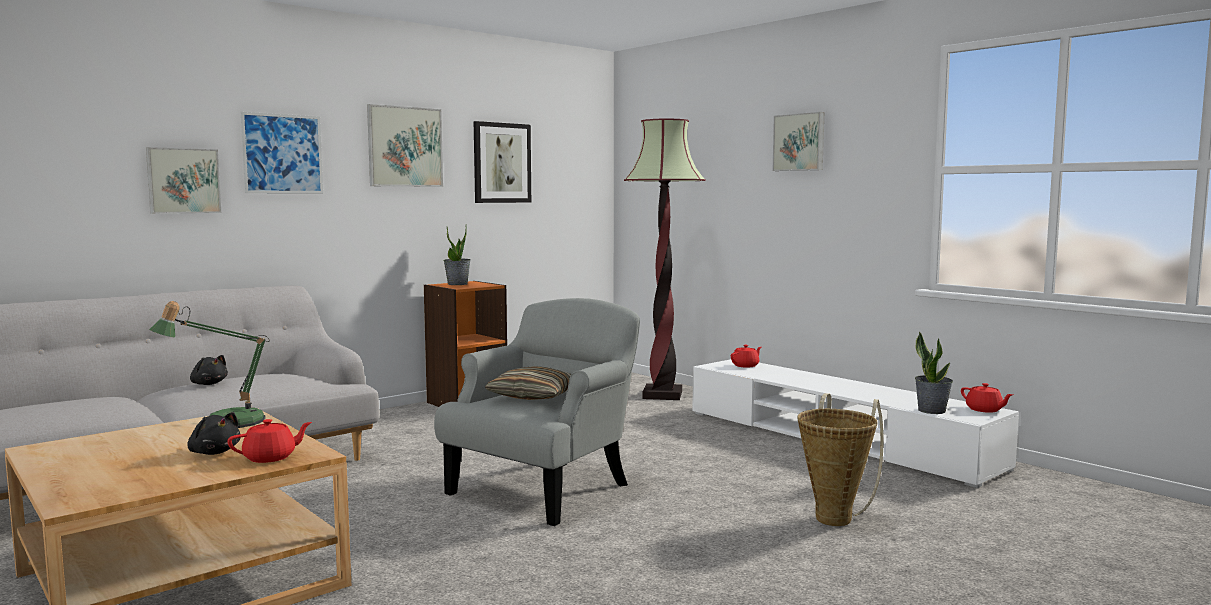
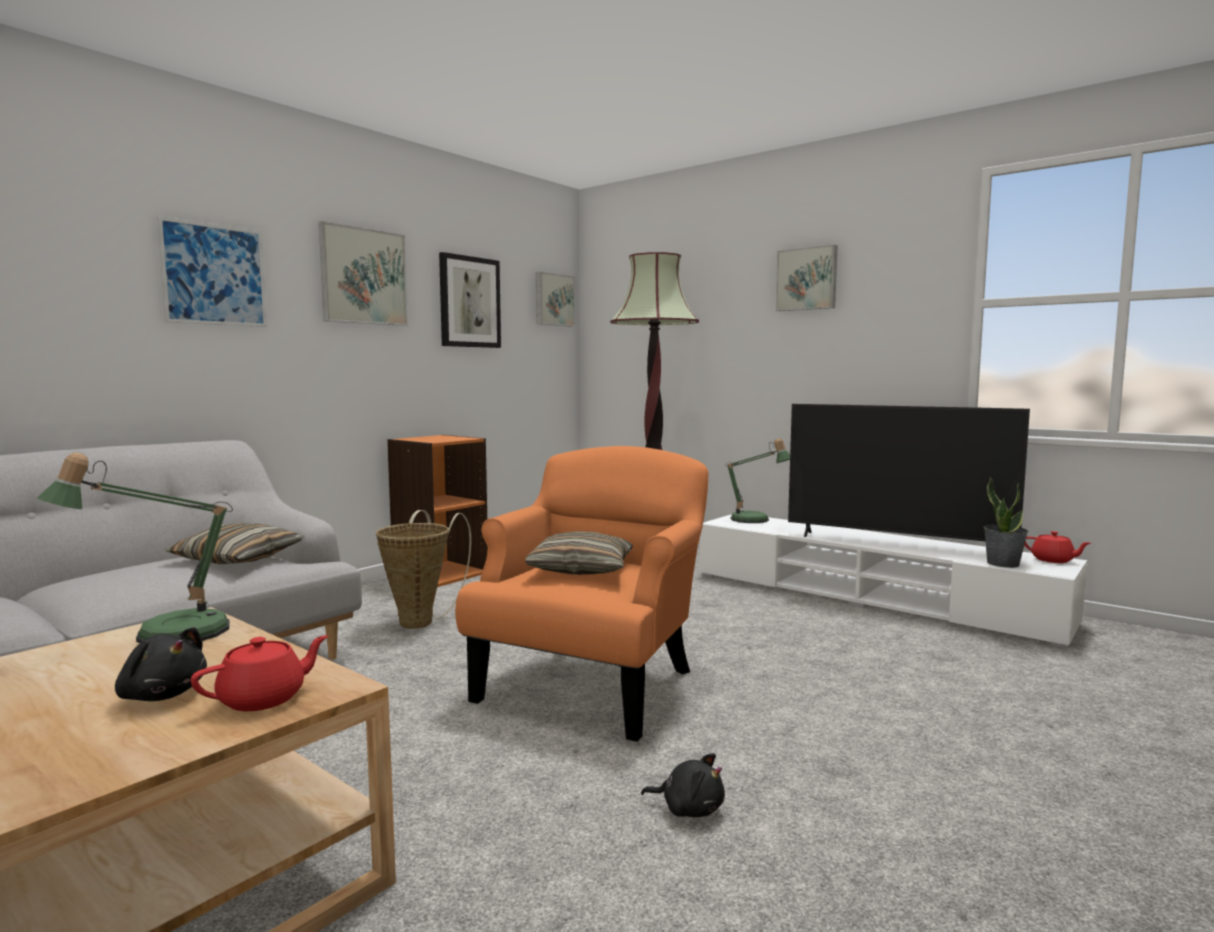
camera: 10 degrees left, 0 degrees up
picture [146,147,221,214] -> picture moved to [536,272,575,326]
black plush toy [190,355,228,385] -> black plush toy moved to [641,753,725,817]
grey armchair [434,298,640,526] -> orange armchair [455,446,708,742]
potted plant [443,226,471,285] -> none
red teapot [731,345,761,368] -> table lamp [725,438,790,523]
basket [797,393,884,526] -> basket moved to [376,510,471,629]
none -> pillow [165,523,303,564]
none -> television [788,404,1030,541]

